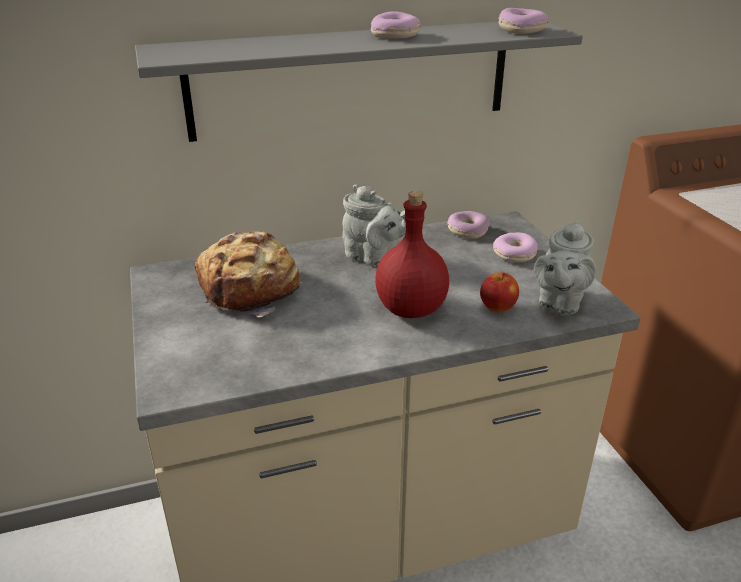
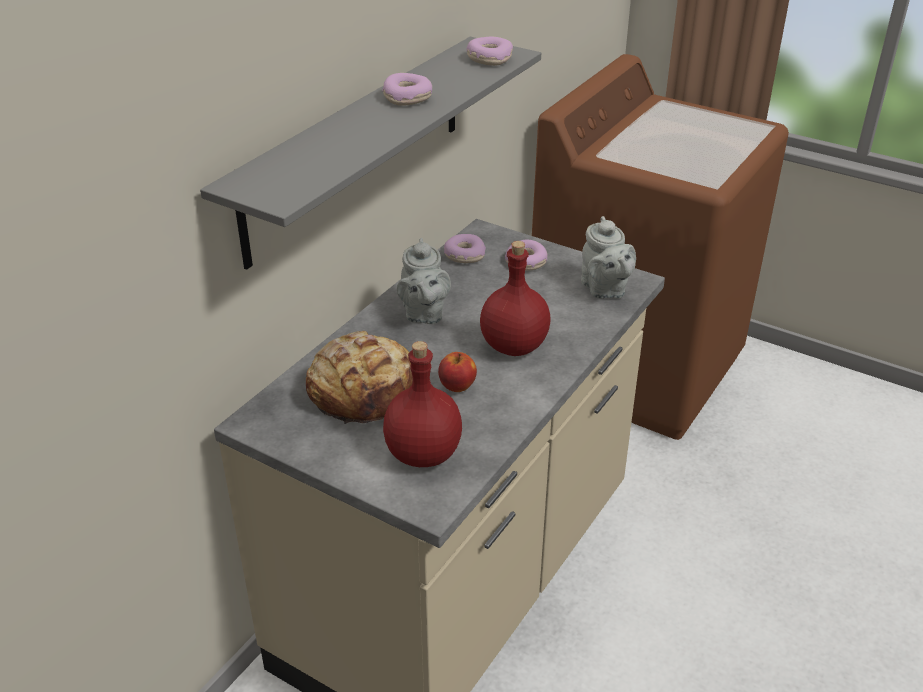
camera: 40 degrees left, 5 degrees up
grey teapot [342,184,406,265] -> grey teapot turned 90 degrees clockwise [397,238,451,324]
apple [480,272,519,312] -> apple moved to [438,352,477,392]
none -> red bottle [383,341,462,467]

